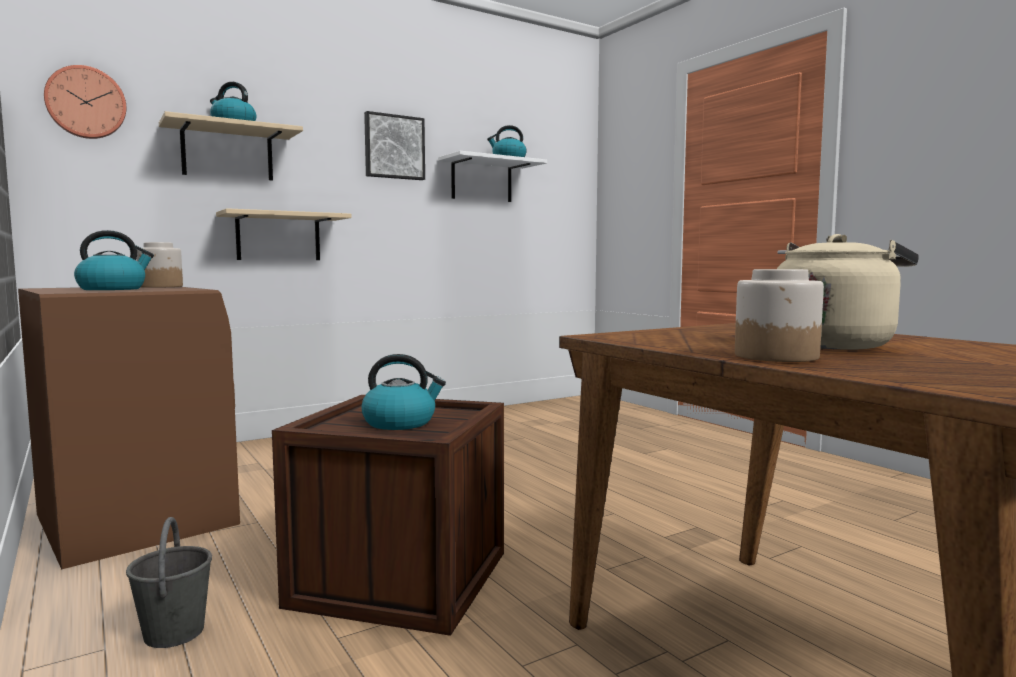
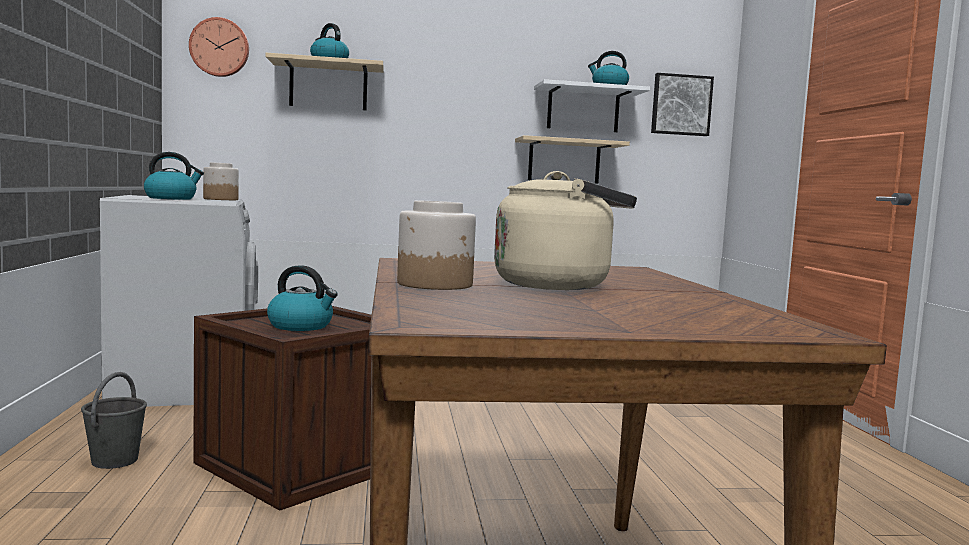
camera: 25 degrees right, 0 degrees up
brown washing machine [18,287,240,570] -> white washing machine [100,195,258,407]
beige shelf [216,208,351,260] -> beige shelf moved to [515,135,630,184]
picture [364,111,425,180] -> picture moved to [651,73,714,136]

